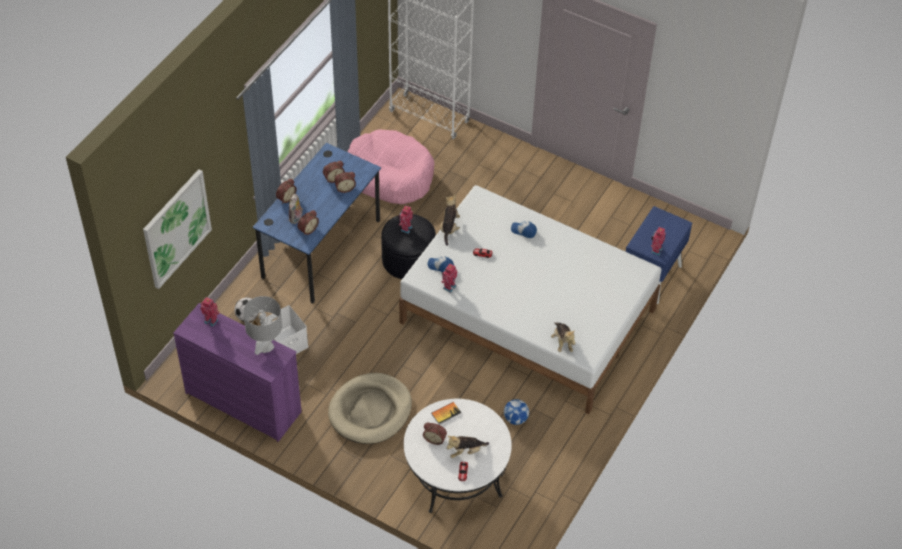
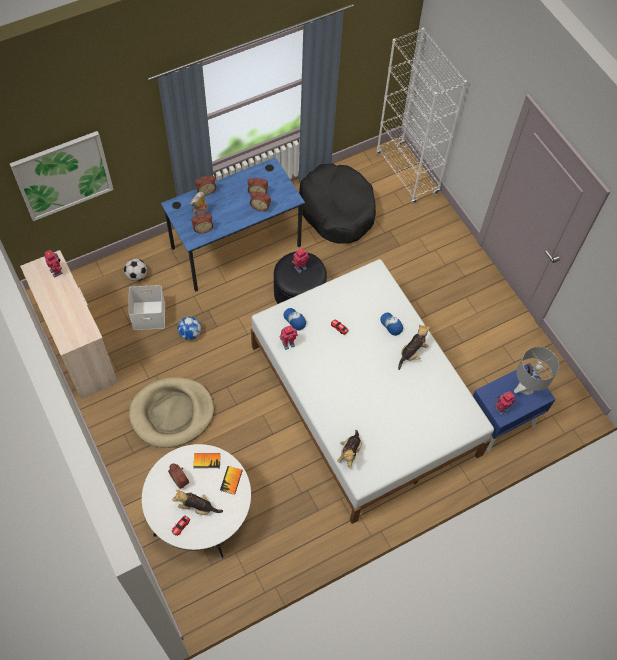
camera: 30 degrees right, 10 degrees up
purple dresser [173,303,302,442] -> beige dresser [20,250,118,399]
grey table lamp [243,296,282,355] -> grey table lamp moved to [514,347,559,395]
pink dog bed [347,129,435,204] -> black dog bed [299,164,376,244]
plush toy [441,194,460,246] -> plush toy moved to [398,325,430,370]
football [504,399,529,425] -> football moved to [177,317,201,340]
none -> book [220,466,243,495]

